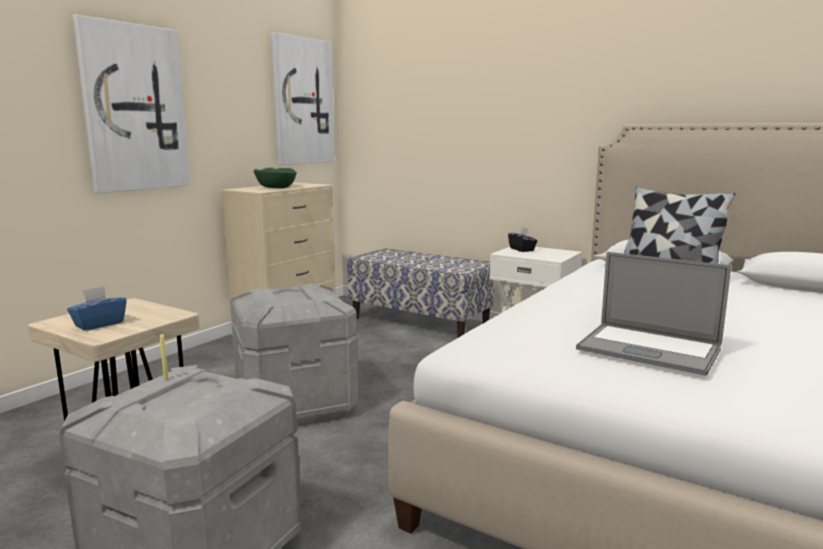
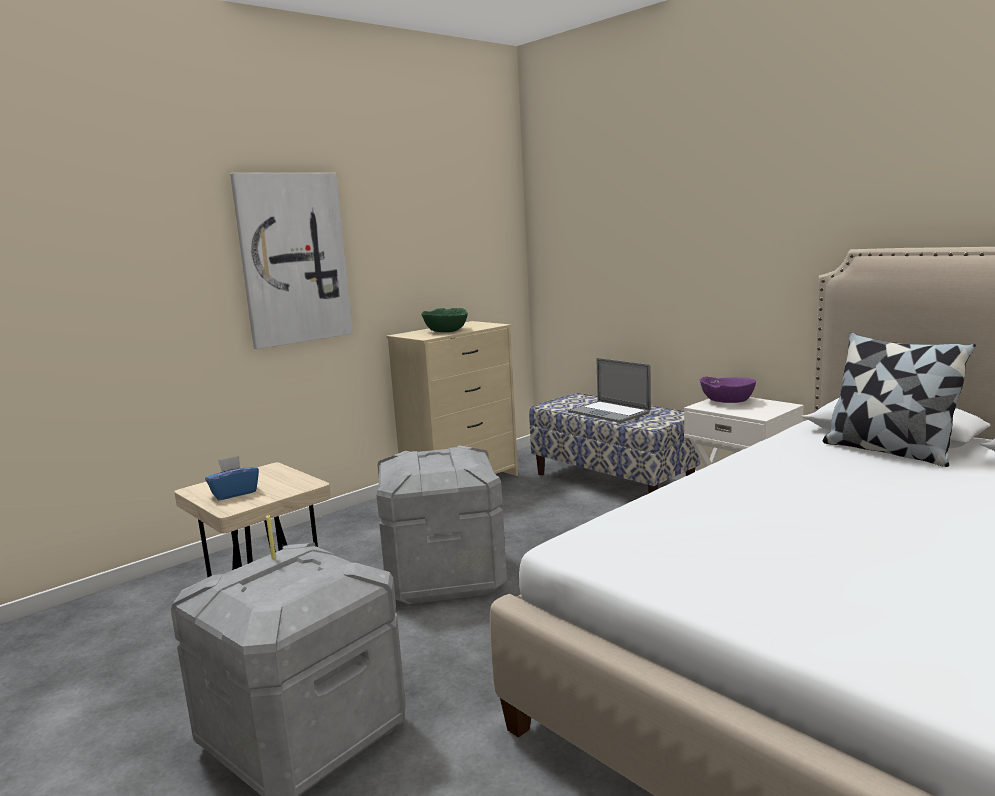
camera: 15 degrees right, 0 degrees up
picture [271,32,335,165] -> none
black tissue box [508,227,538,252] -> purple bowl [700,377,756,403]
laptop [576,252,731,376] -> laptop moved to [568,358,651,423]

